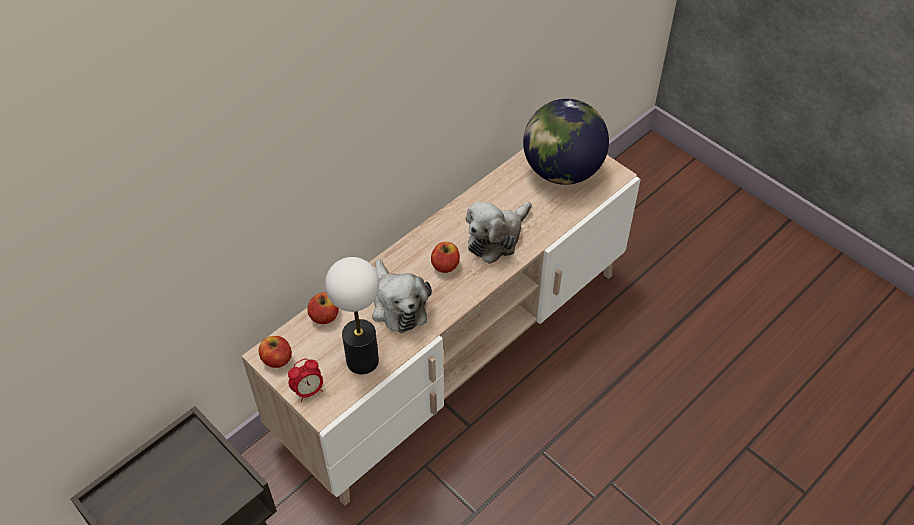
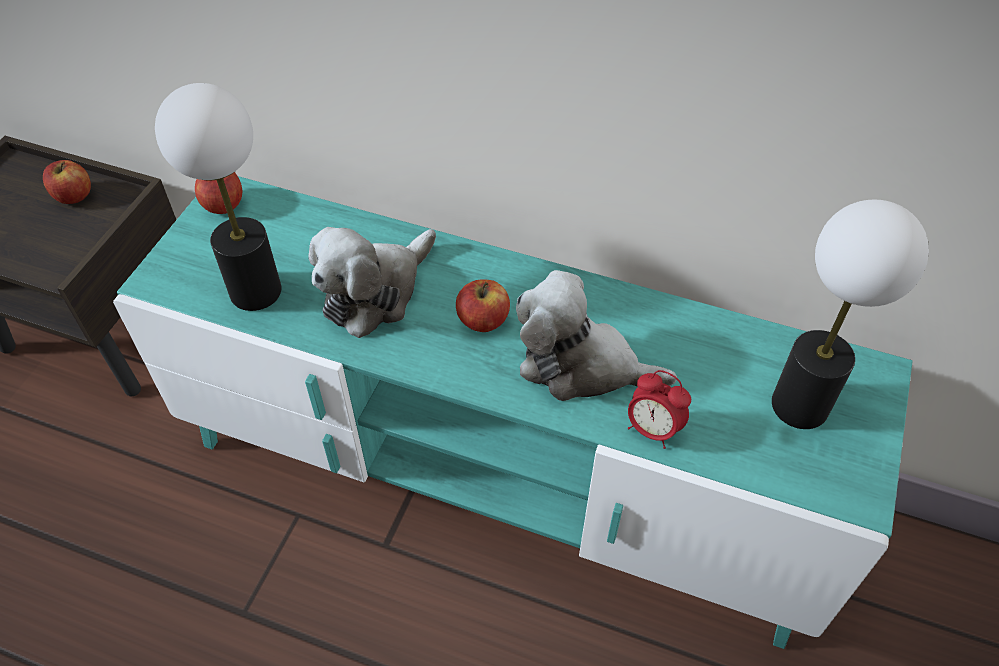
camera: 65 degrees right, 0 degrees up
beige tv stand [242,149,641,506] -> turquoise tv stand [113,176,913,649]
alarm clock [288,359,323,402] -> alarm clock moved to [628,370,691,449]
apple [307,292,339,324] -> apple moved to [43,160,91,204]
globe [523,99,609,185] -> table lamp [772,199,929,429]

